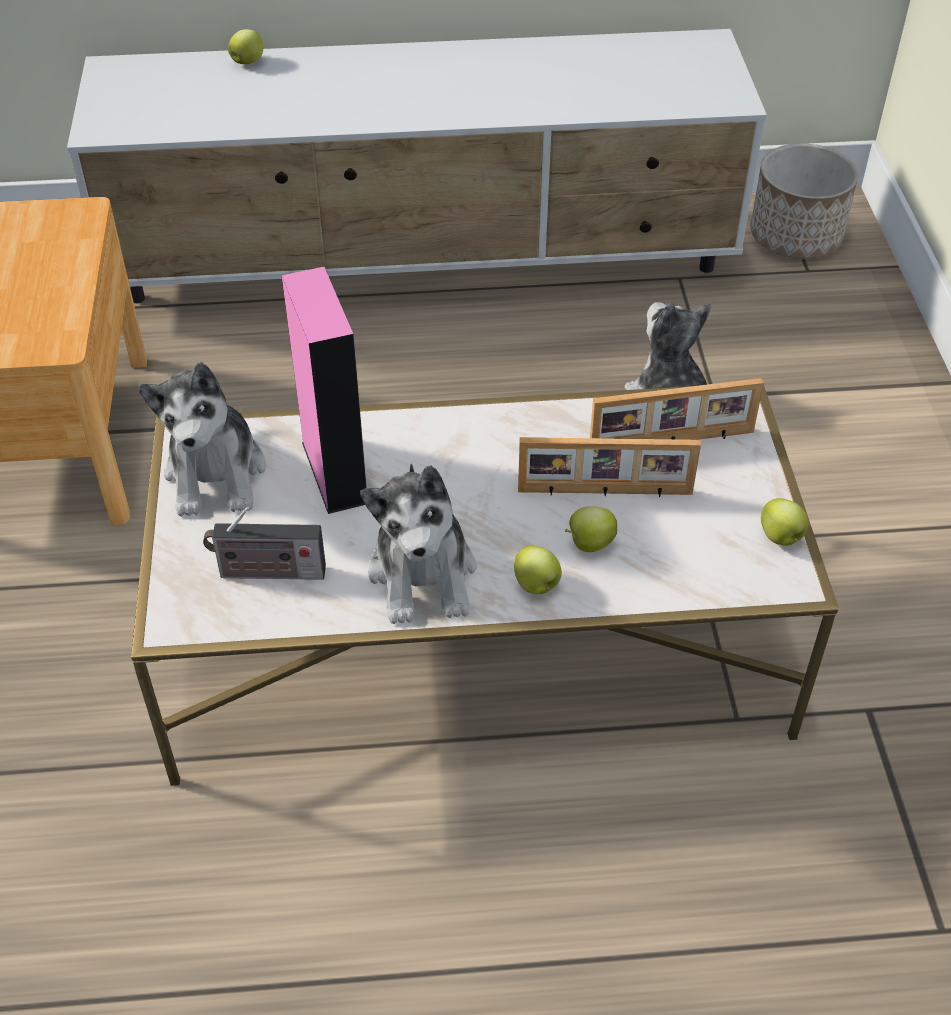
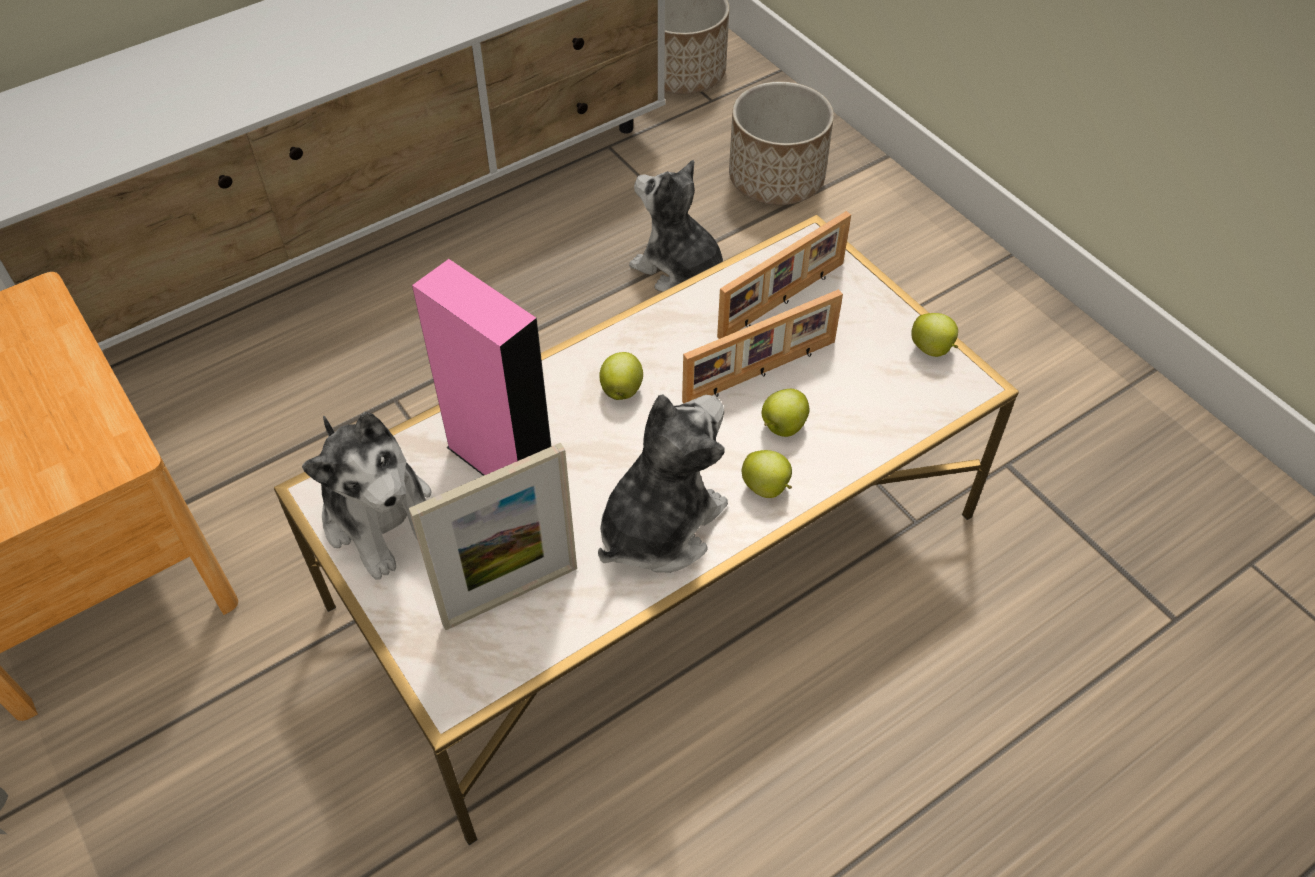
camera: 30 degrees left, 5 degrees up
radio [203,506,326,580] -> picture frame [409,443,577,630]
apple [228,29,263,64] -> apple moved to [599,352,643,400]
plush toy [360,463,476,625] -> plush toy turned 105 degrees counterclockwise [598,394,728,573]
none -> planter [729,82,834,205]

